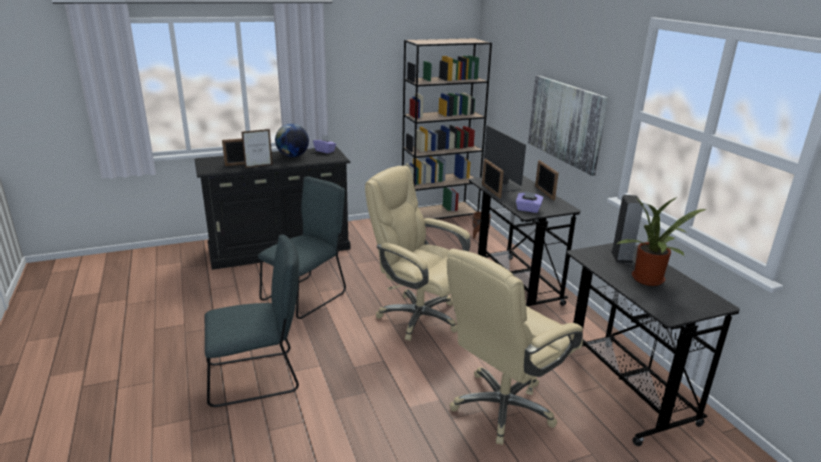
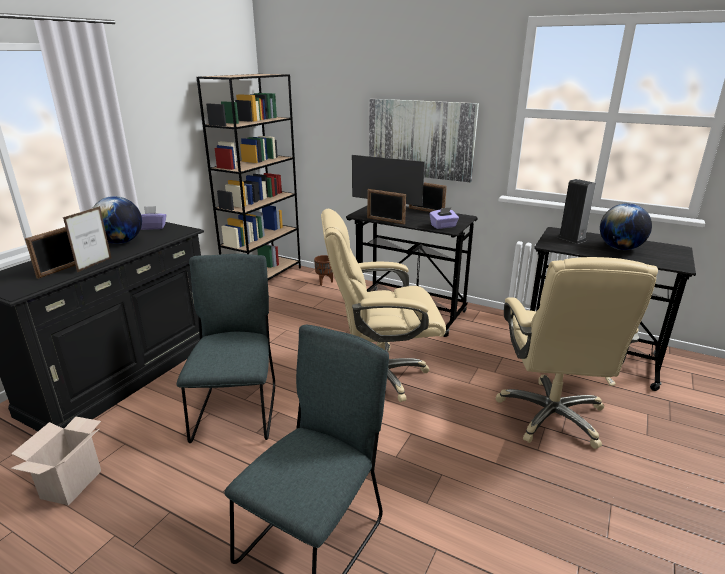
camera: 40 degrees left, 0 degrees up
potted plant [617,197,706,286] -> globe [600,203,652,250]
none -> cardboard box [10,416,101,505]

